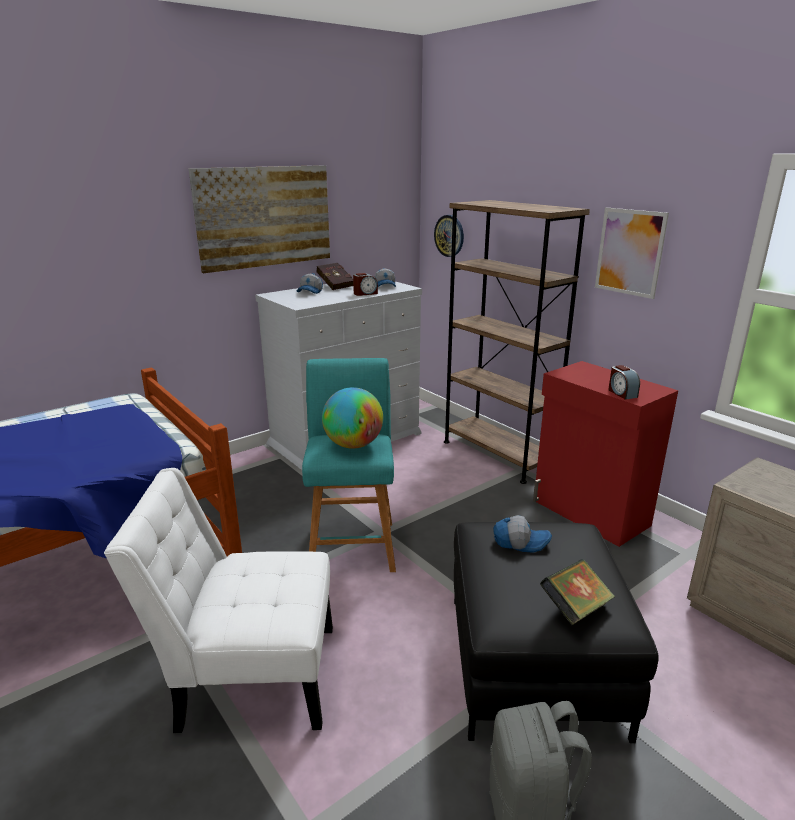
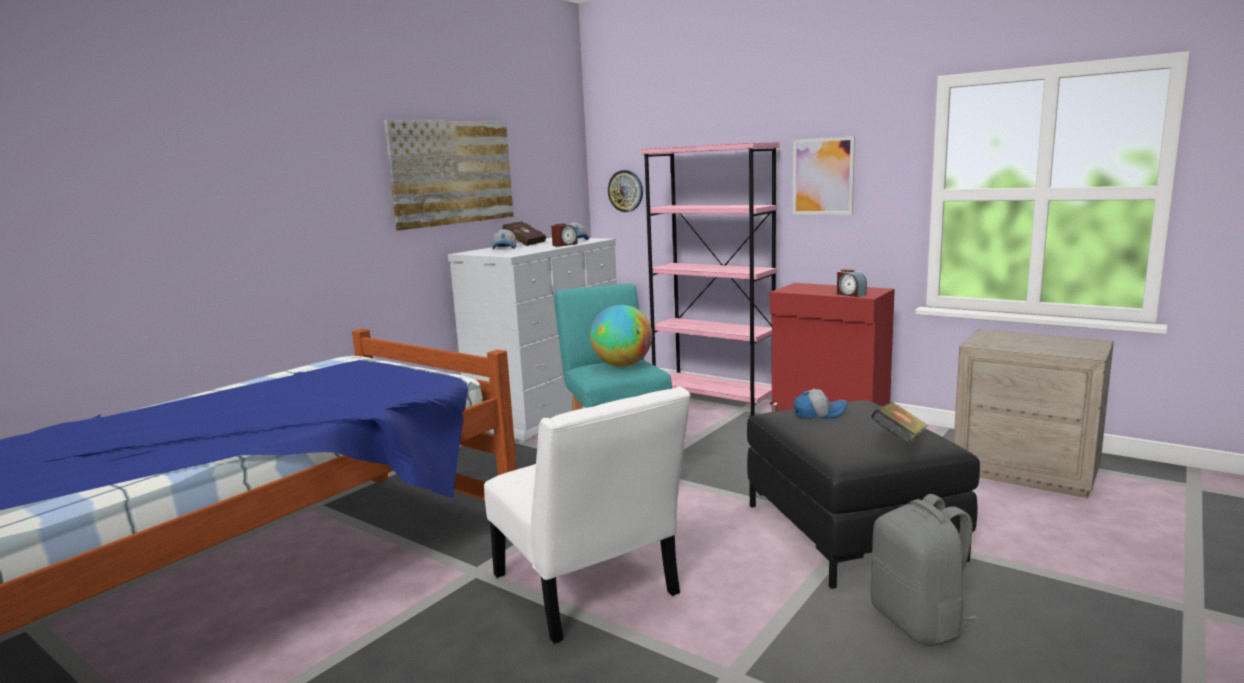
camera: 15 degrees left, 10 degrees down
white chair [104,468,333,733] -> white chair turned 105 degrees counterclockwise [484,387,691,644]
brown bookcase [444,200,590,484] -> pink bookcase [641,142,780,417]

